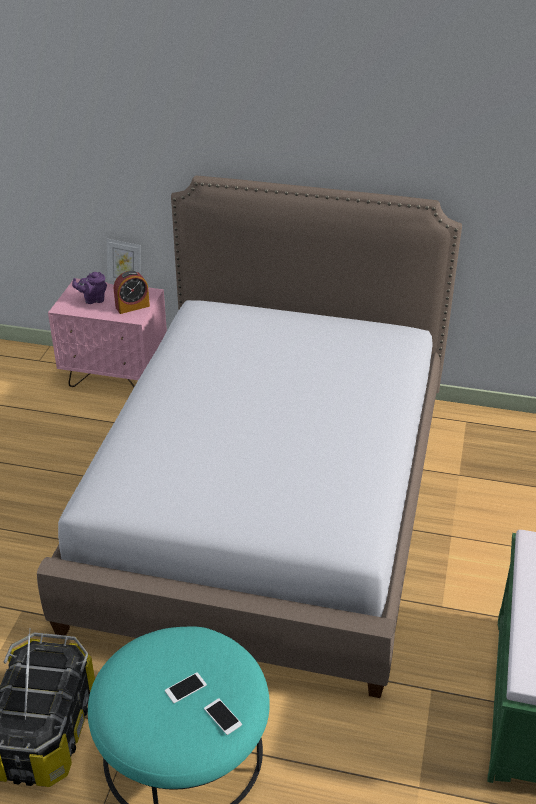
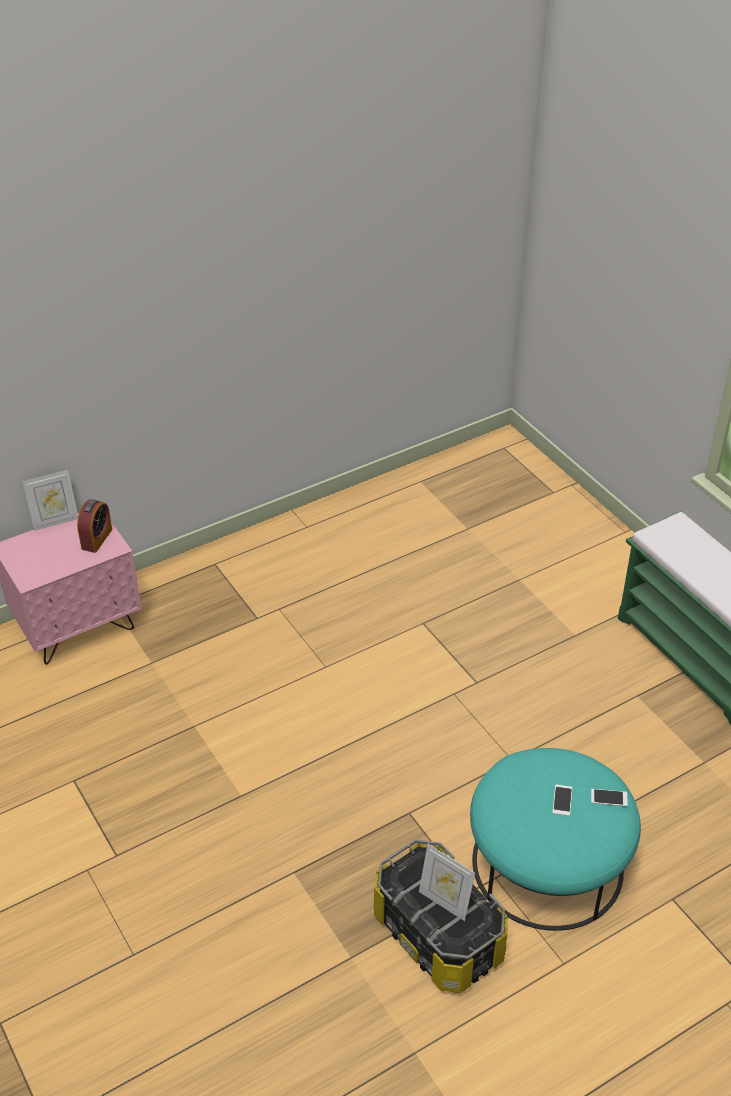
camera: 45 degrees left, 5 degrees up
bed [37,176,462,698] -> none
purple teapot [72,272,107,304] -> none

